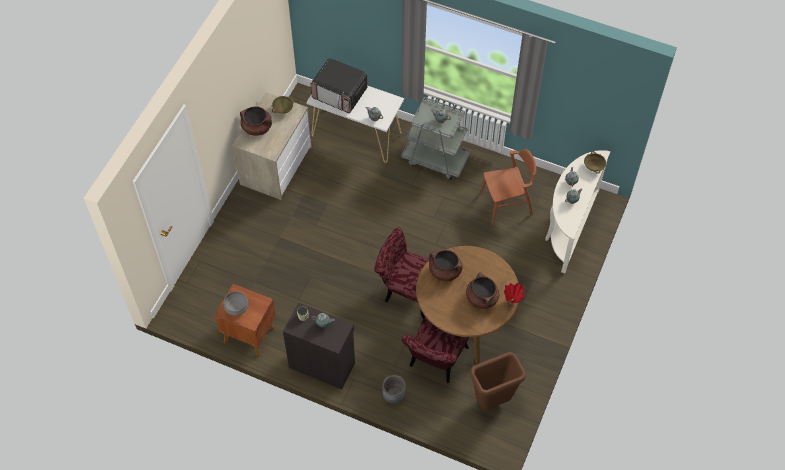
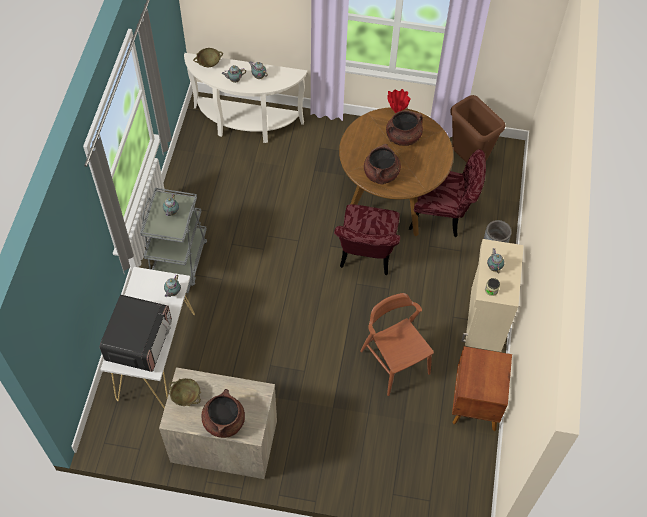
camera: 105 degrees left, 0 degrees up
grey cooking pot [224,291,249,316] -> none
black cabinet [283,302,355,389] -> beige cabinet [461,239,524,352]
brown chair [480,149,536,225] -> brown chair moved to [360,293,434,396]

